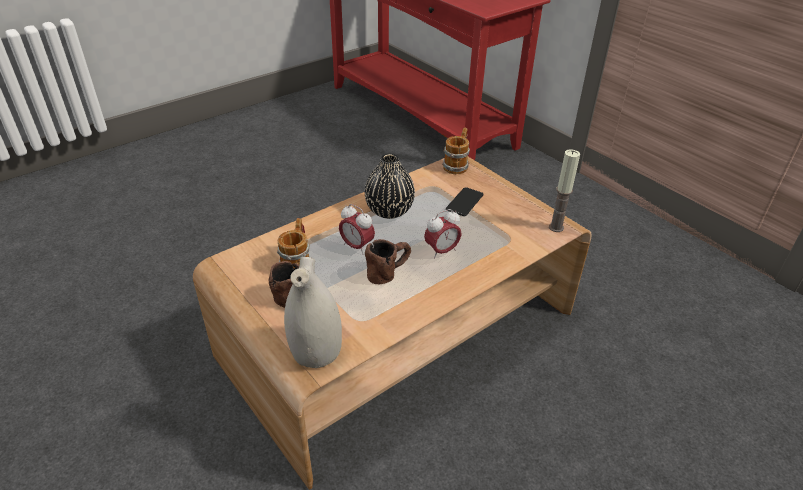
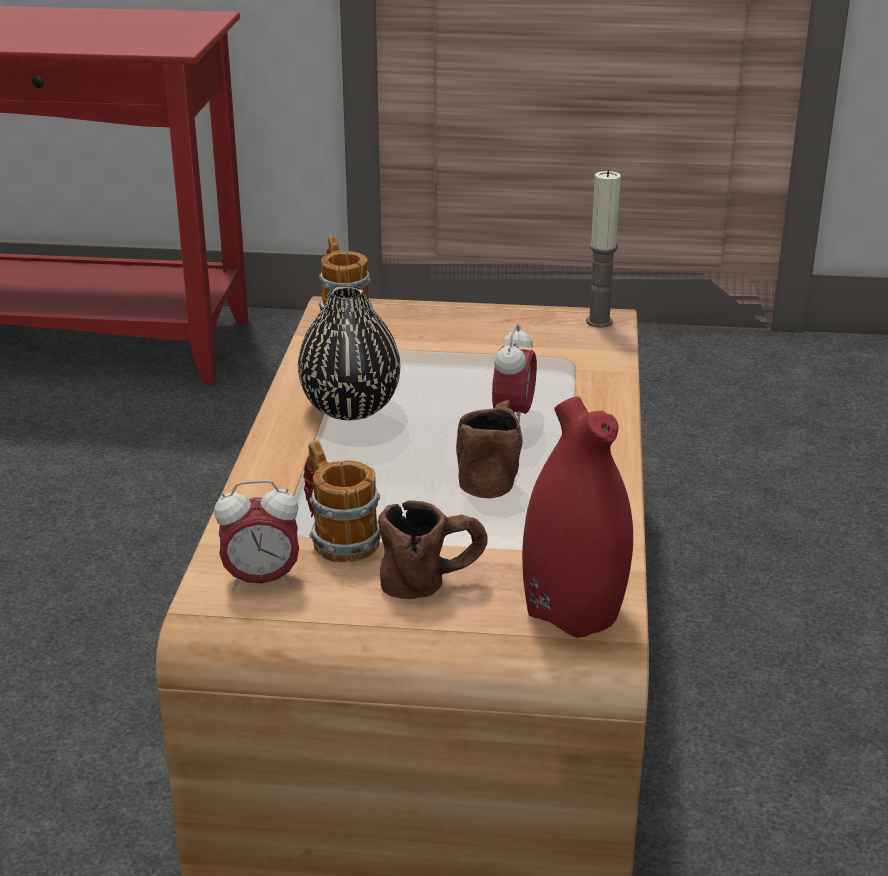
camera: 45 degrees left, 10 degrees down
white vase [284,257,342,368] -> red vase [522,396,633,638]
alarm clock [339,204,375,255] -> alarm clock moved to [214,480,299,591]
phone [446,187,484,216] -> none

